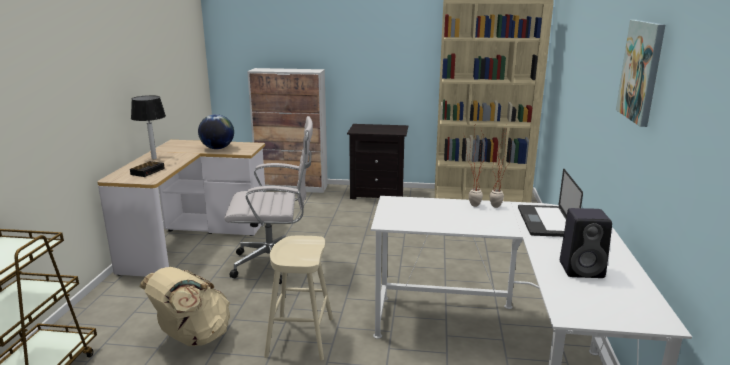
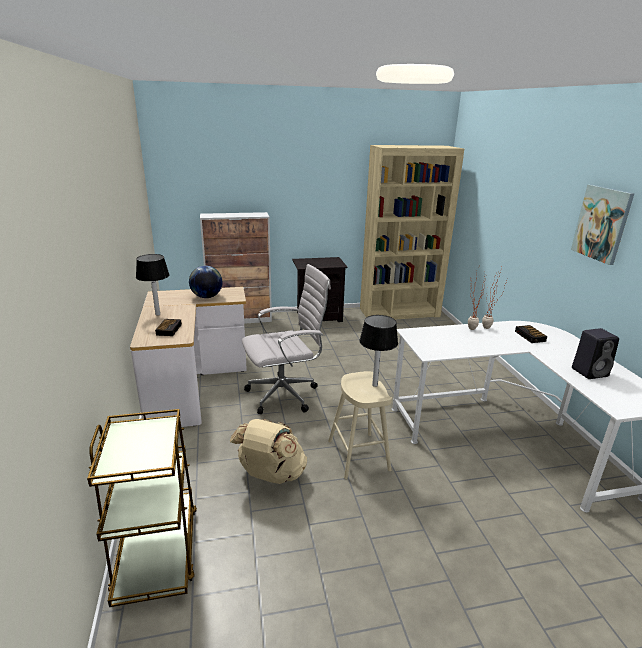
camera: 20 degrees left, 5 degrees up
laptop [518,169,583,237] -> alarm clock [515,325,547,343]
none -> table lamp [359,315,398,387]

